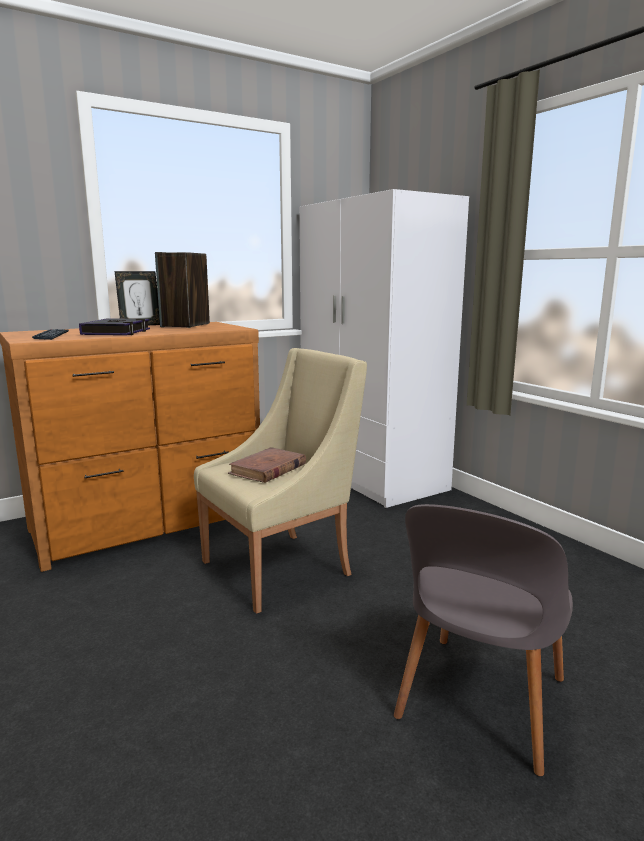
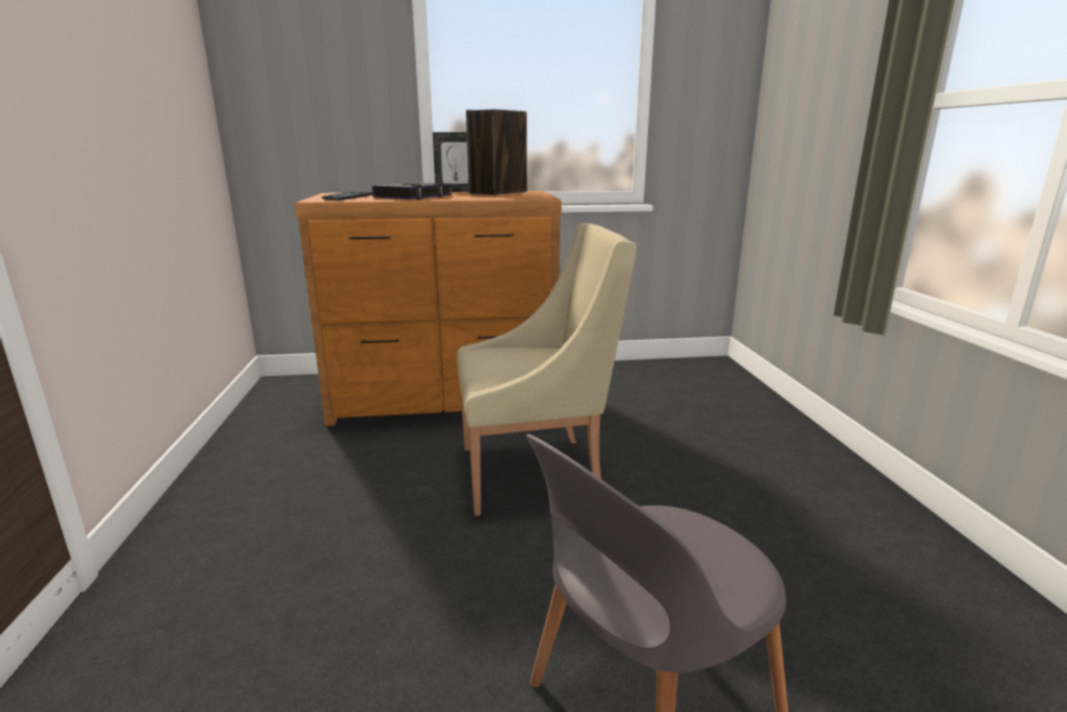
camera: 25 degrees right, 5 degrees up
brown book [228,447,306,483] -> none
white wardrobe [299,189,469,508] -> none

